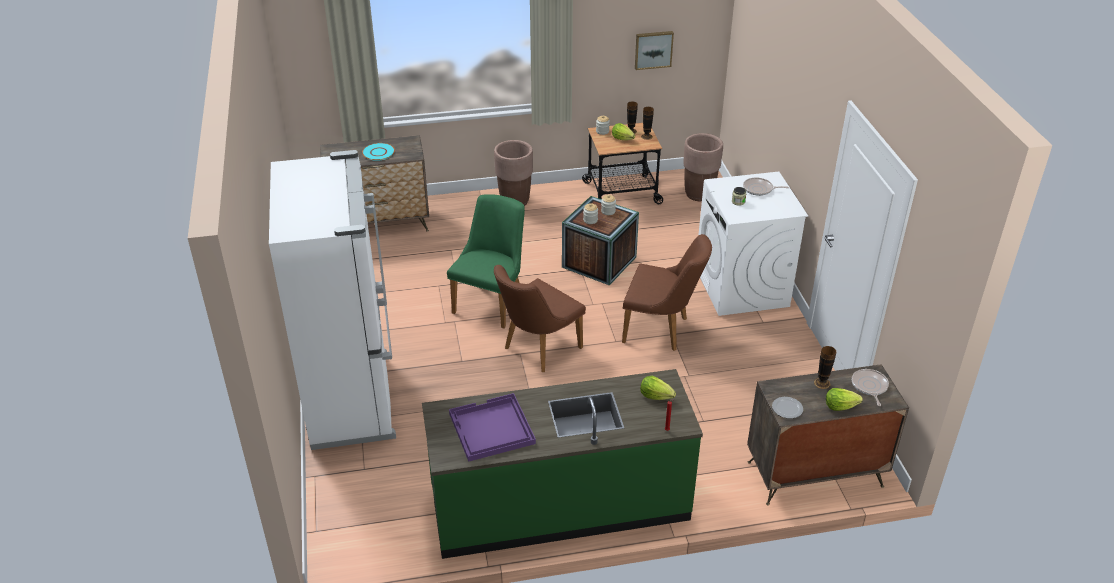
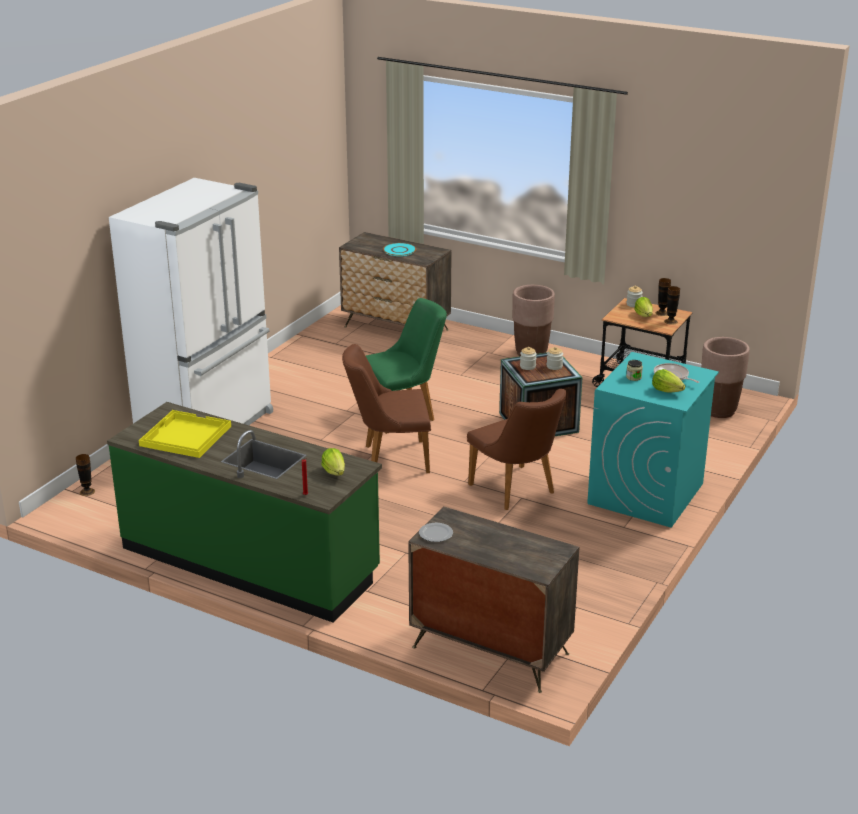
camera: 40 degrees right, 10 degrees down
purple tray [449,393,536,462] -> yellow tray [139,410,231,458]
picture [635,31,674,70] -> none
white washing machine [698,172,808,316] -> turquoise washing machine [587,352,719,528]
vase [814,346,836,389] -> vase moved to [76,454,95,496]
lettuce [826,388,863,411] -> lettuce moved to [652,369,685,393]
frying pan [852,369,889,406] -> none

